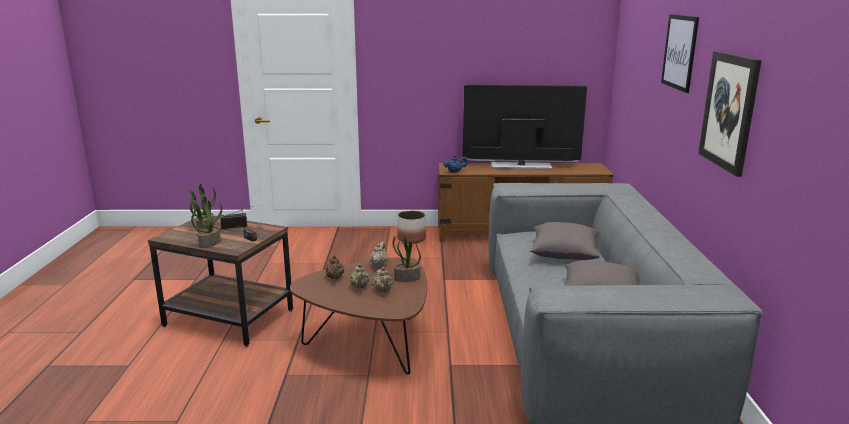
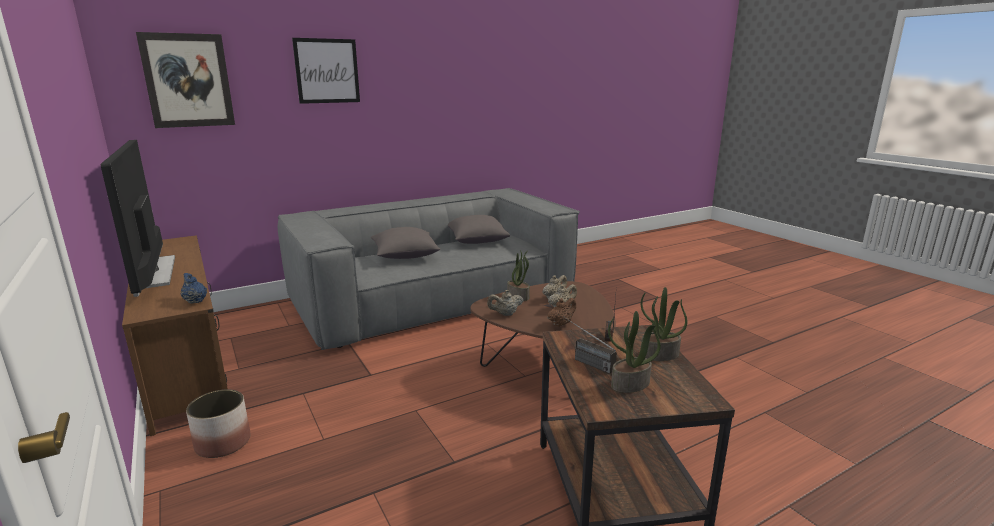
camera: 120 degrees left, 0 degrees up
picture [698,51,762,177] -> picture moved to [136,32,235,128]

